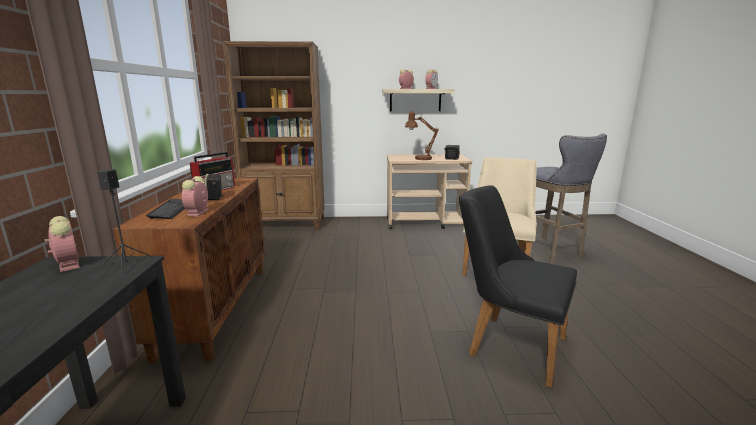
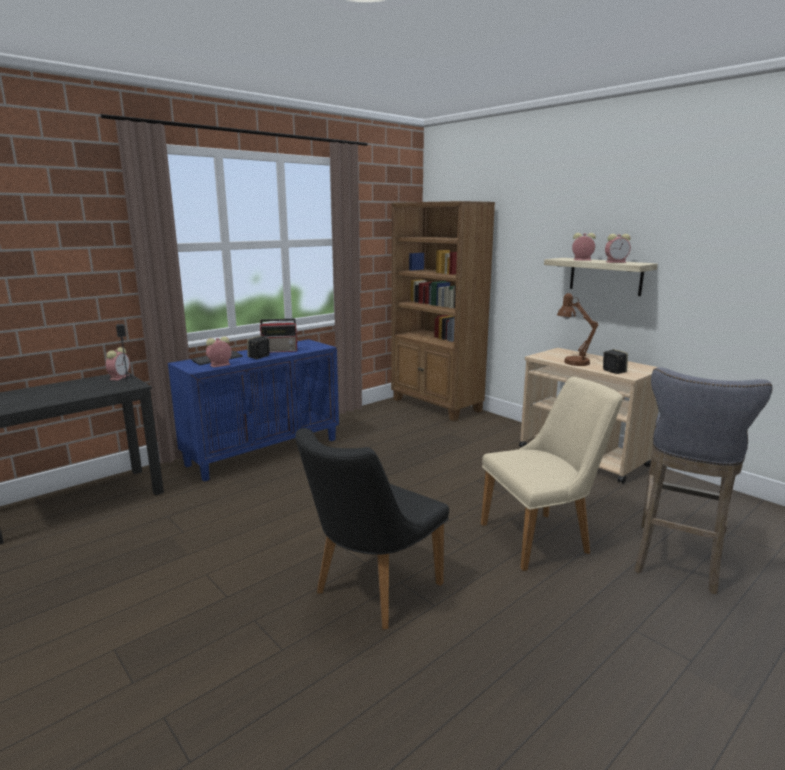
camera: 50 degrees right, 0 degrees up
brown cabinet [113,178,265,363] -> blue cabinet [168,339,339,482]
black chair [459,185,577,388] -> black chair turned 135 degrees counterclockwise [295,428,449,630]

